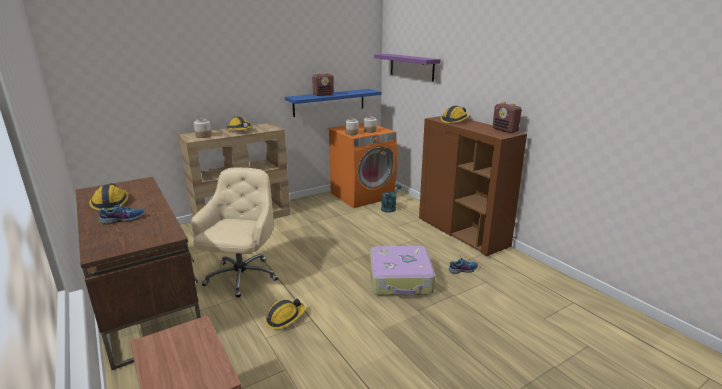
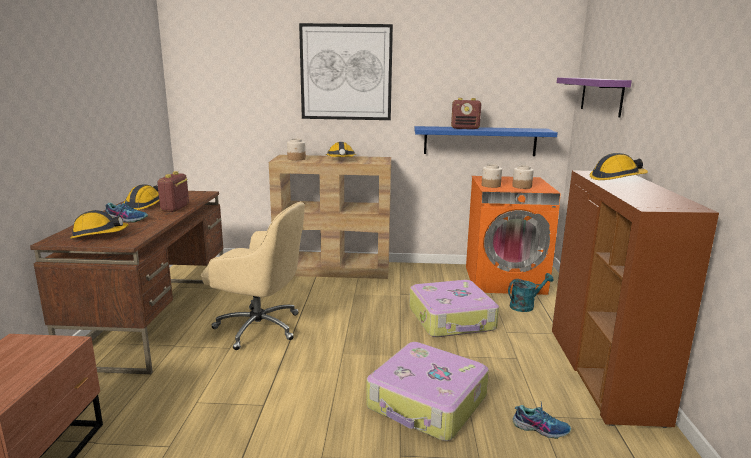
camera: 35 degrees right, 5 degrees down
beige office chair [191,167,278,298] -> beige office chair turned 60 degrees clockwise [201,201,305,350]
hard hat [265,299,305,329] -> hard hat moved to [70,210,129,238]
radio [493,102,522,133] -> radio moved to [157,171,189,212]
none -> picture [299,23,393,120]
none -> suitcase [409,280,499,337]

